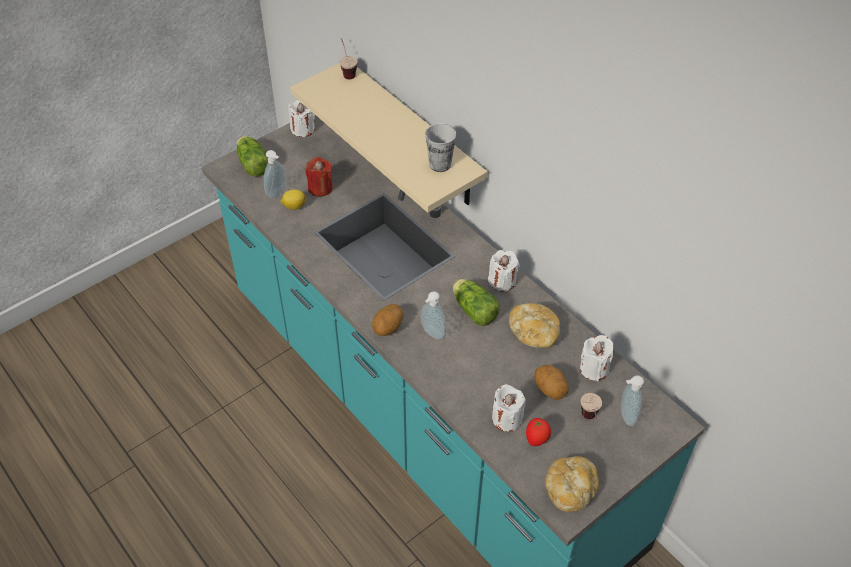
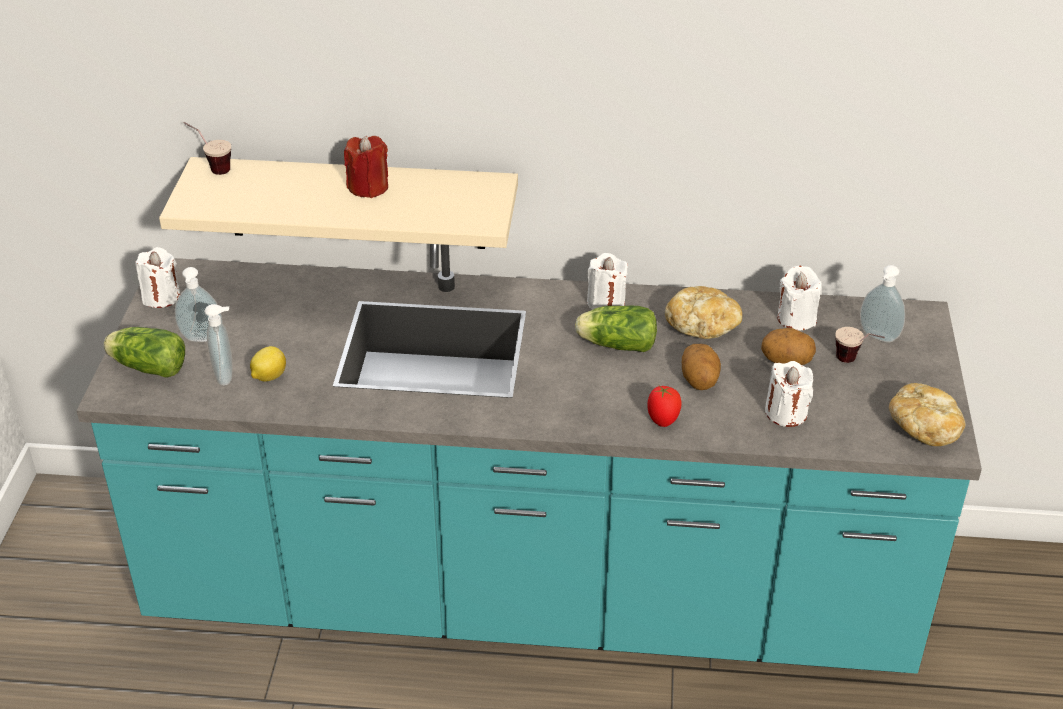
camera: 45 degrees left, 10 degrees down
red candle [305,157,333,197] -> red candle moved to [344,136,388,198]
potato [372,304,404,336] -> potato moved to [682,344,721,390]
soap dispenser [421,292,447,340] -> soap dispenser moved to [175,267,223,342]
cup [425,123,456,172] -> none
tomato [526,418,551,446] -> tomato moved to [648,385,681,427]

